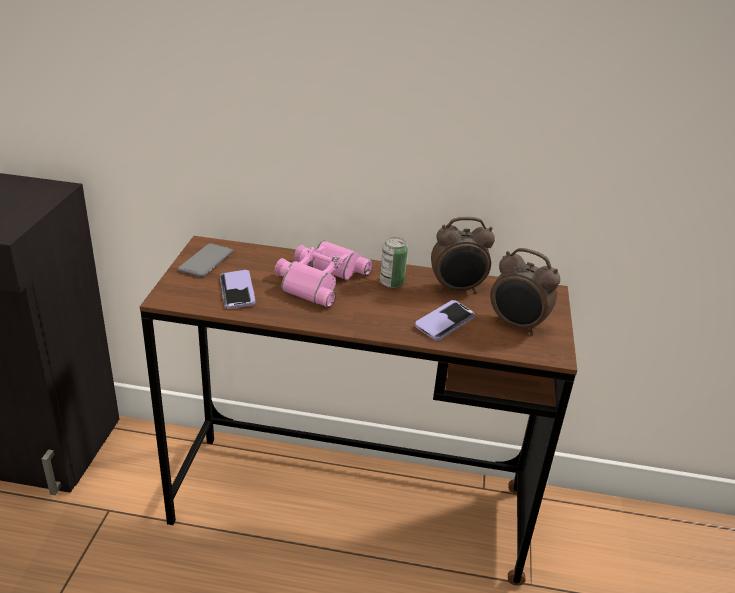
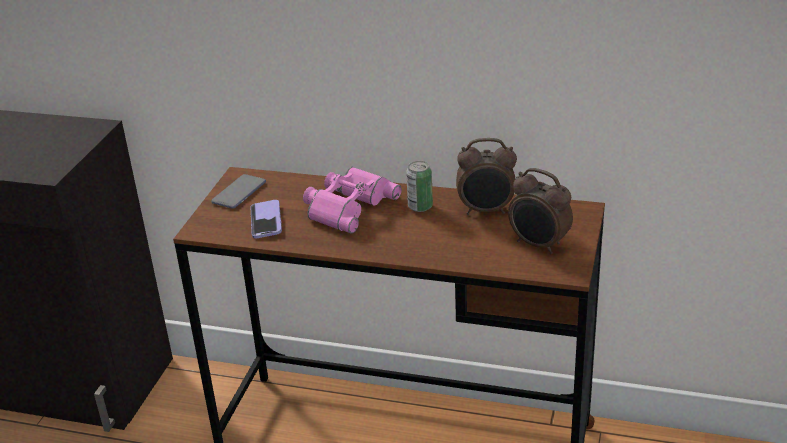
camera: 10 degrees right, 0 degrees up
phone [415,300,475,340] -> none

